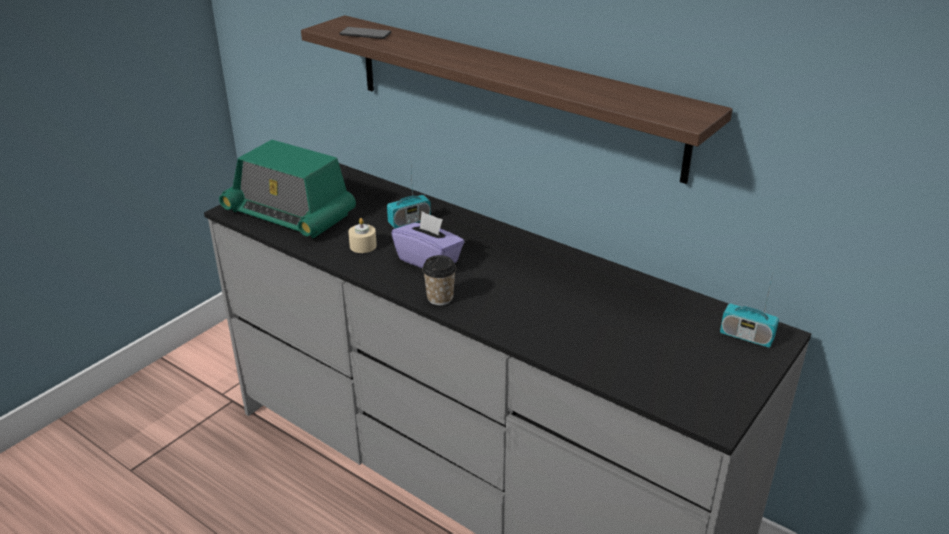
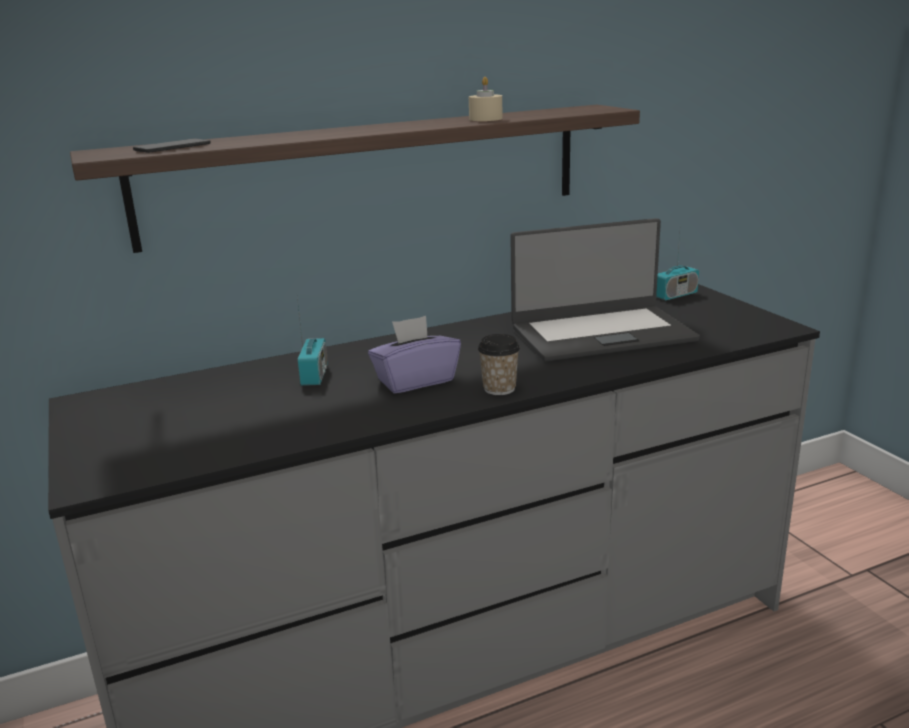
camera: 60 degrees left, 10 degrees down
radio [219,140,356,238] -> none
beige candle [348,218,377,253] -> beige candle moved to [469,77,503,121]
none -> laptop [510,218,700,361]

